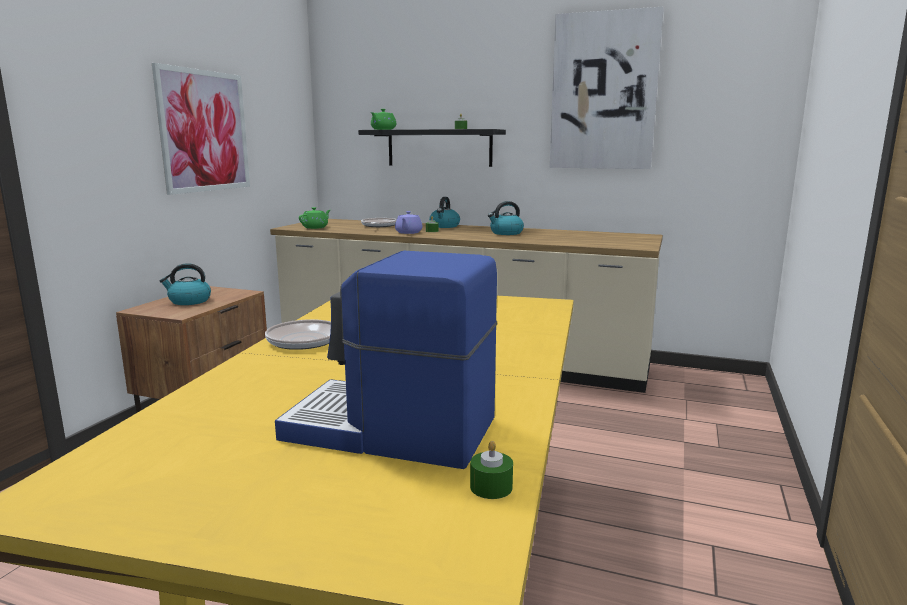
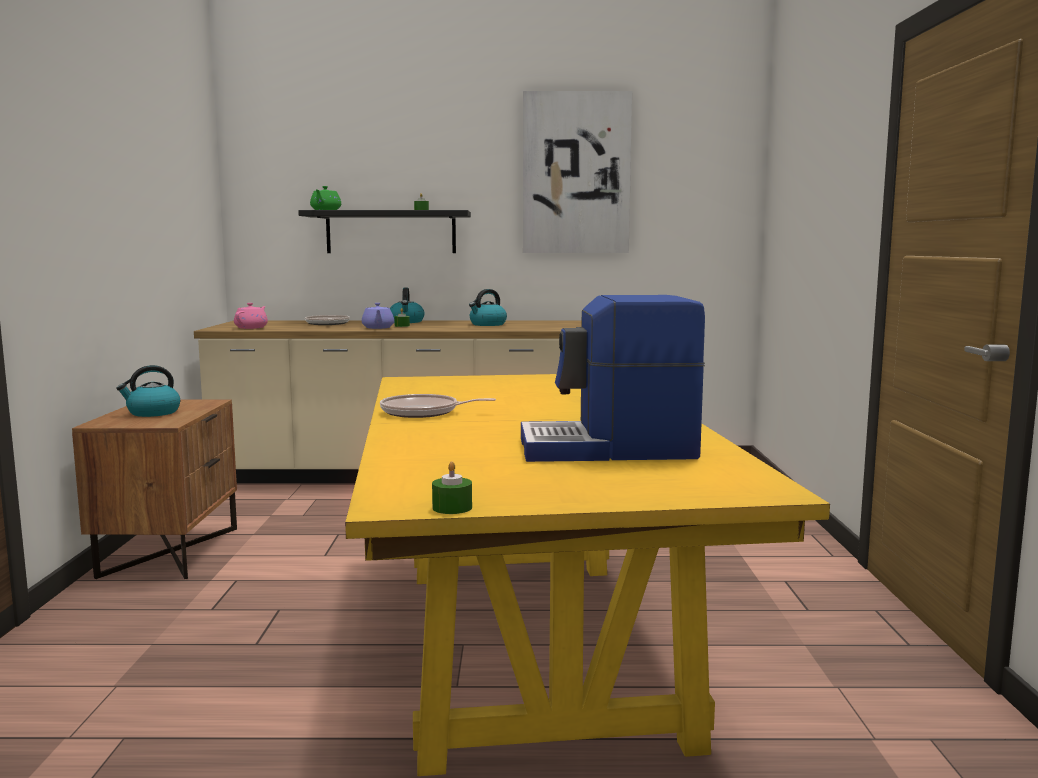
camera: 20 degrees left, 5 degrees down
picture [152,63,250,195] -> none
green teapot [299,207,330,229] -> pink teapot [234,303,268,329]
green candle [470,441,513,499] -> green candle moved to [432,461,472,514]

